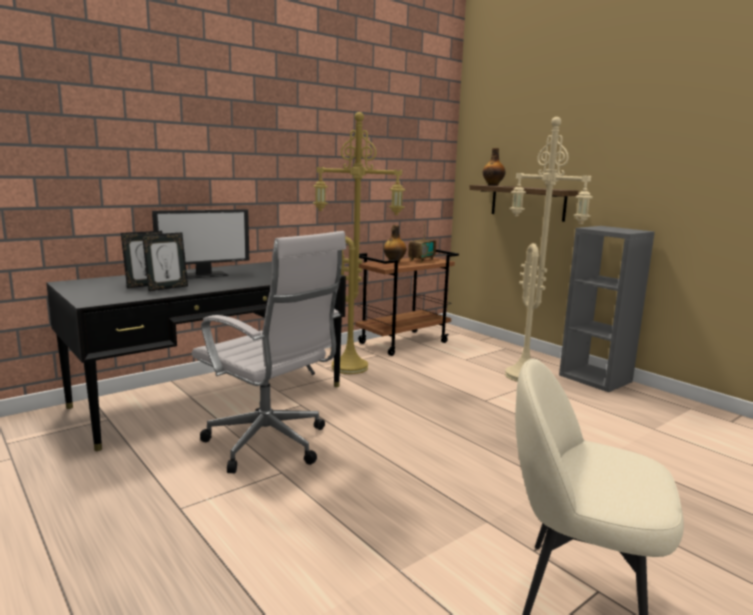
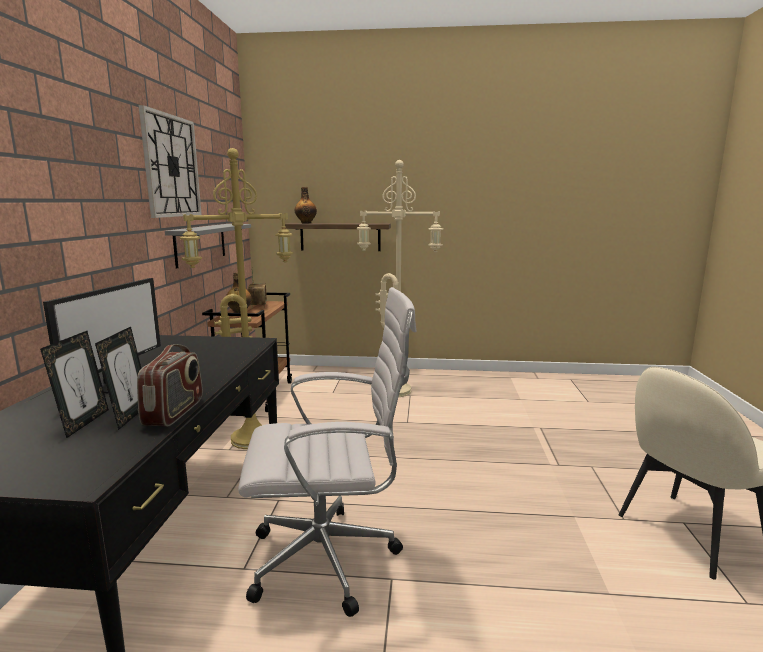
camera: 45 degrees left, 0 degrees up
grey bookcase [559,226,655,392] -> none
none -> radio [137,344,203,427]
none -> wall clock [139,105,202,218]
none -> grey shelf [165,224,251,269]

